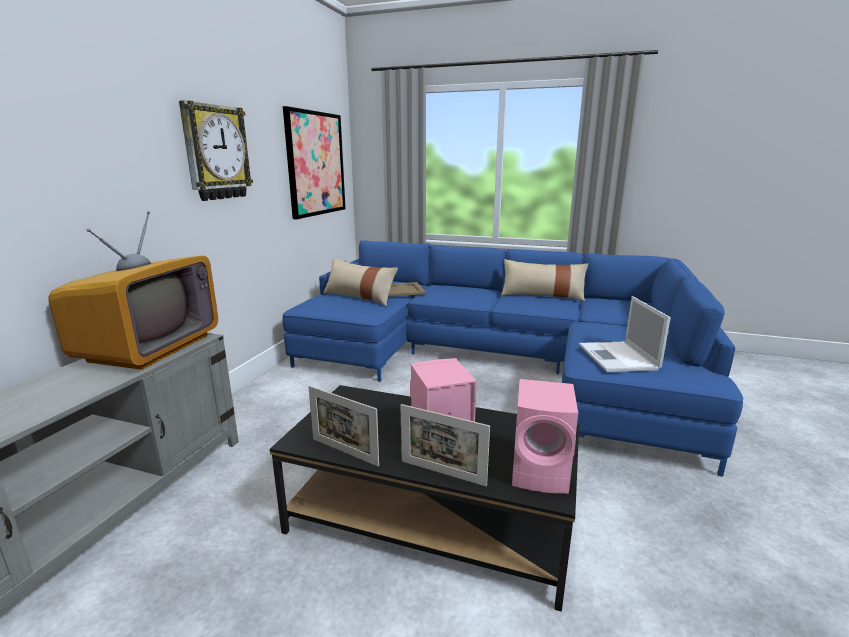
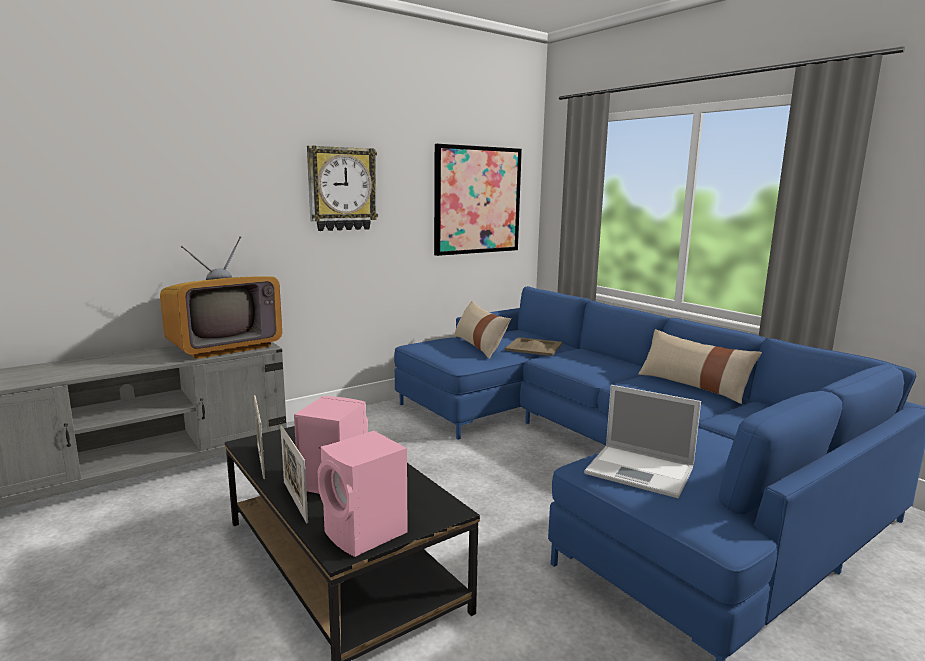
camera: 35 degrees right, 5 degrees down
laptop [579,296,671,372] -> laptop turned 90 degrees counterclockwise [584,385,701,498]

